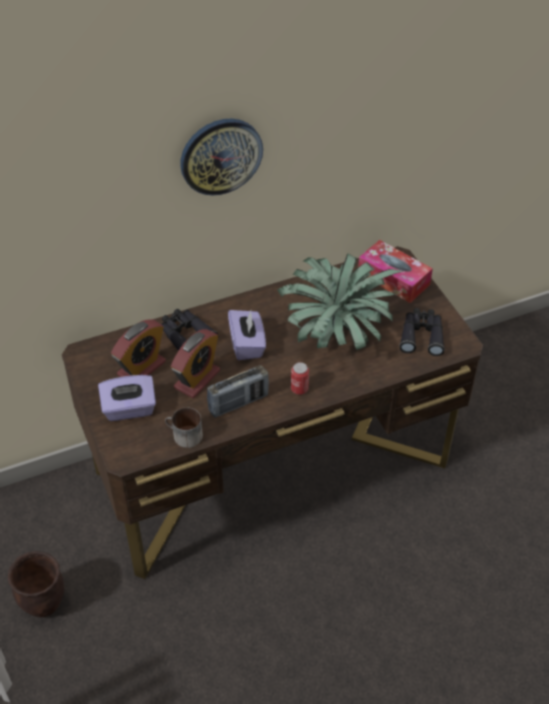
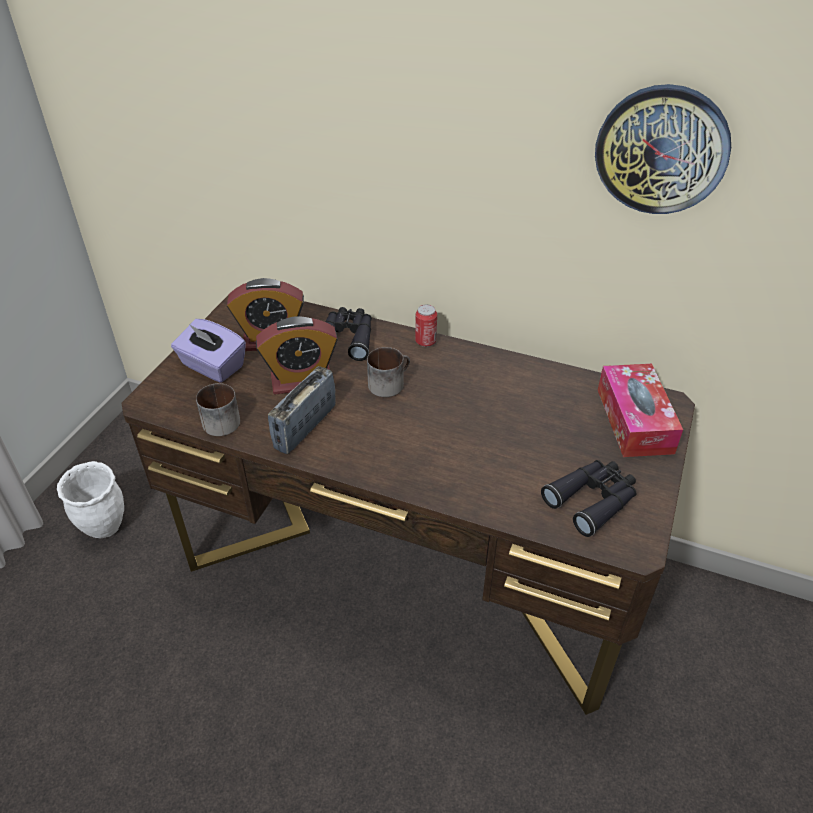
camera: 45 degrees right, 5 degrees down
brown planter [8,551,64,617] -> white planter [57,461,124,538]
wall clock [180,119,263,195] -> wall clock moved to [595,84,731,214]
radio [207,365,269,418] -> radio turned 105 degrees clockwise [268,366,336,454]
purple tissue box [228,310,266,360] -> mug [367,347,410,397]
potted plant [277,253,403,350] -> none
can [291,362,309,395] -> can moved to [415,304,437,347]

